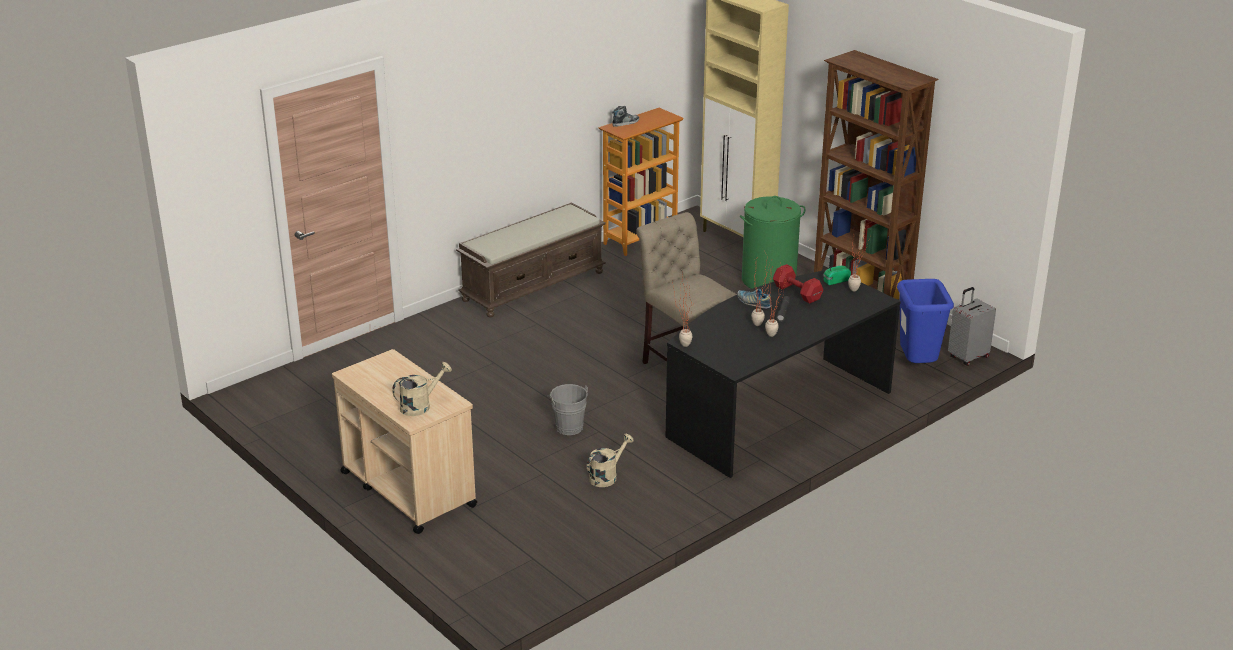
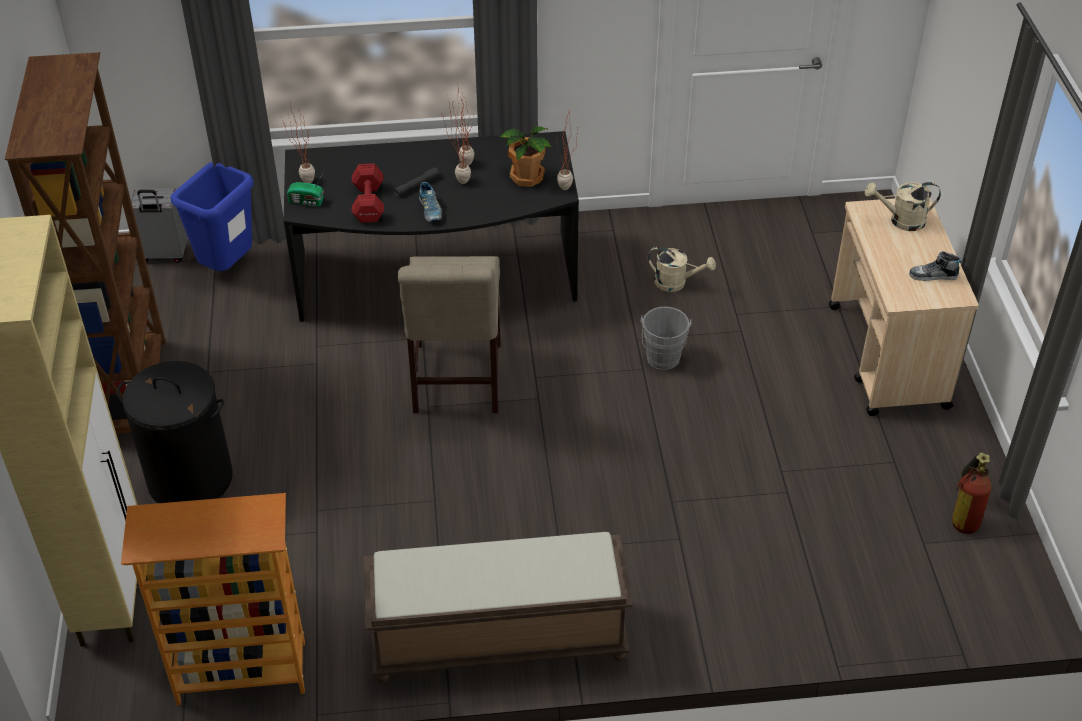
camera: 145 degrees left, 15 degrees up
beige watering can [587,434,634,487] -> beige watering can turned 150 degrees counterclockwise [648,246,716,292]
shoe [612,106,639,127] -> shoe moved to [909,251,963,281]
green laundry basket [740,196,805,289] -> black laundry basket [117,361,233,503]
none -> potted plant [499,126,551,187]
none -> fire extinguisher [952,453,992,534]

